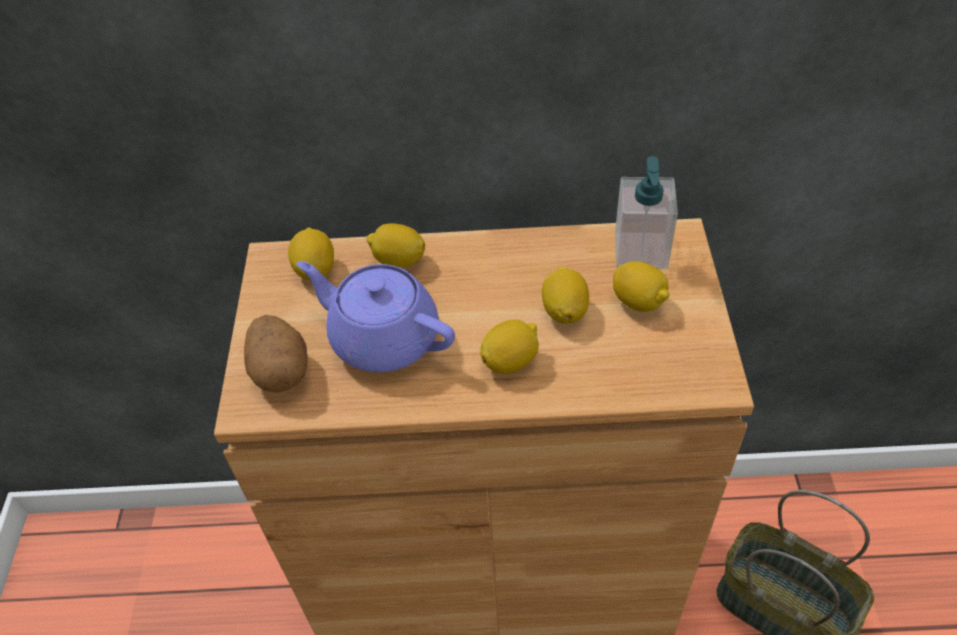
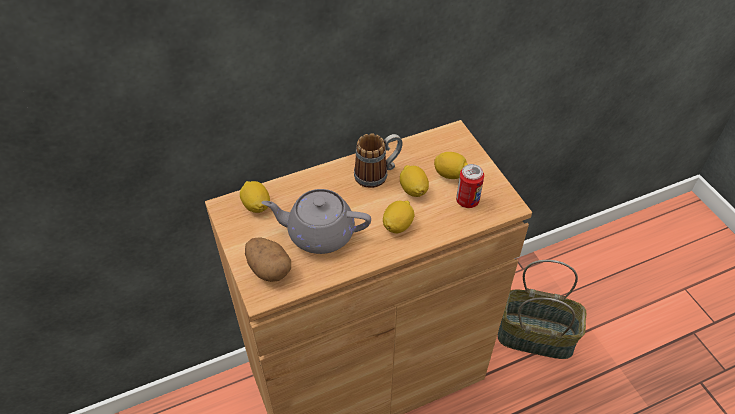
camera: 25 degrees left, 0 degrees up
purple teapot [296,261,455,372] -> grey teapot [261,189,371,254]
lemon [366,223,425,268] -> none
soap dispenser [615,156,678,269] -> none
none -> mug [354,133,403,188]
none -> can [456,164,484,208]

